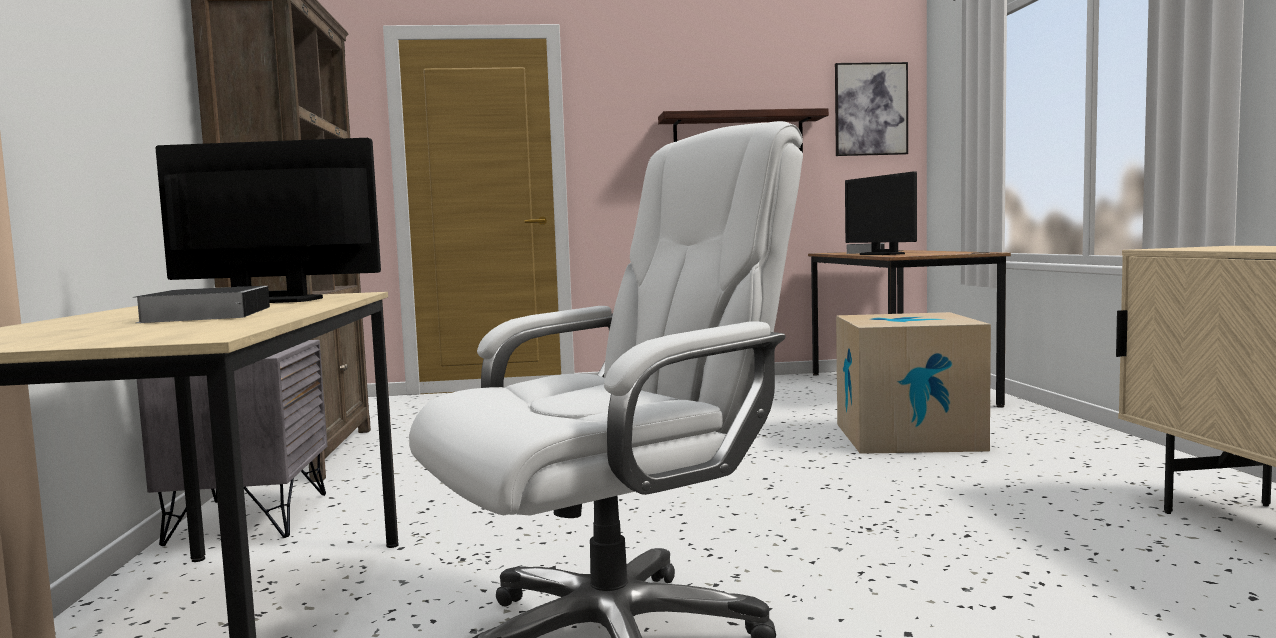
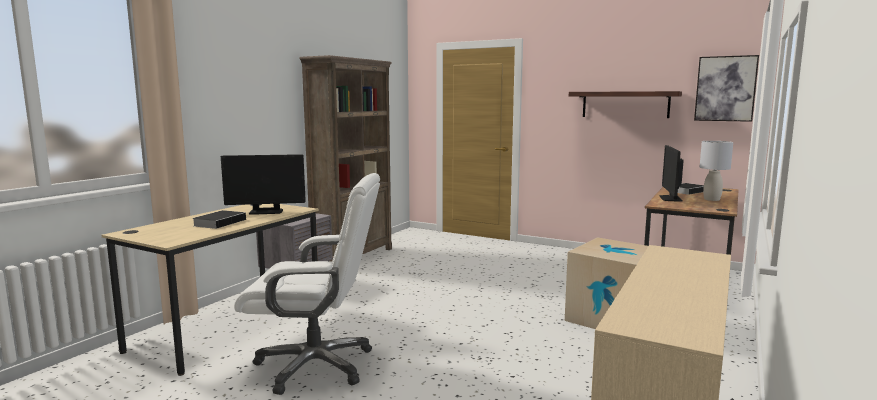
camera: 35 degrees right, 5 degrees up
monitor [156,138,381,303] -> monitor turned 135 degrees clockwise [221,154,306,215]
none -> grey table lamp [700,141,733,201]

